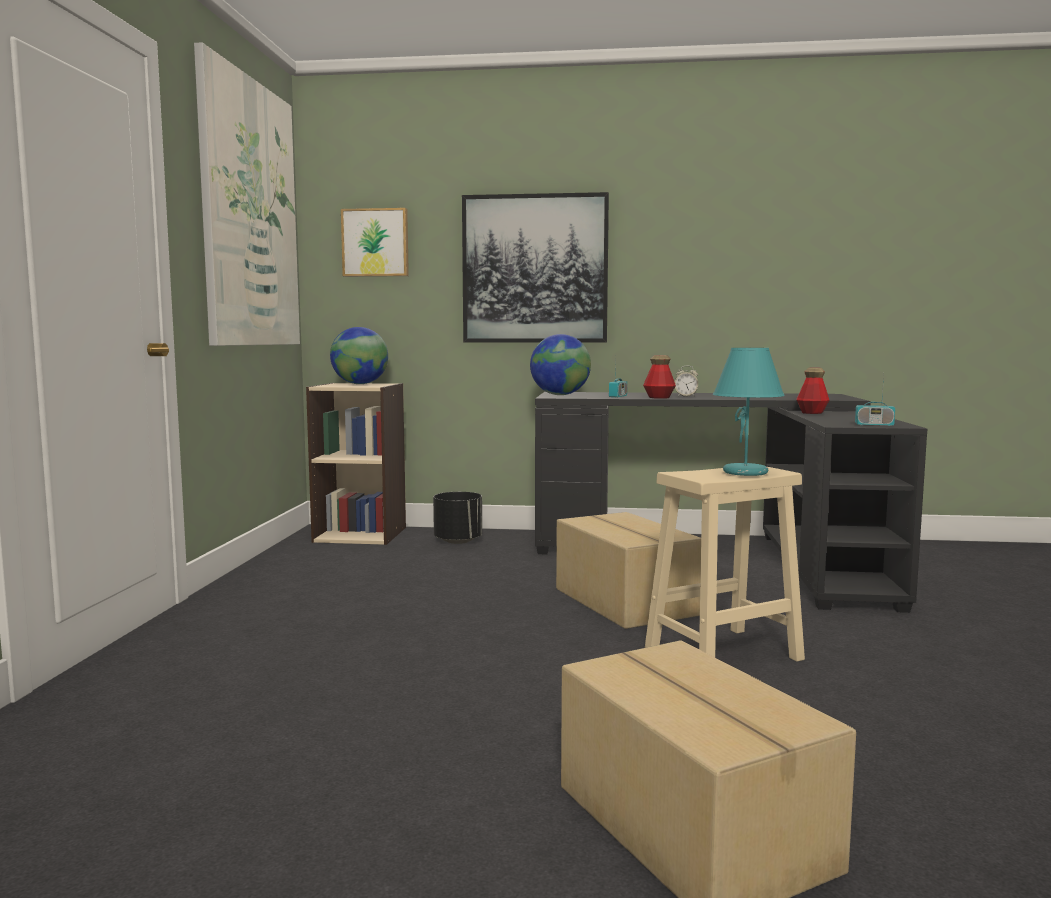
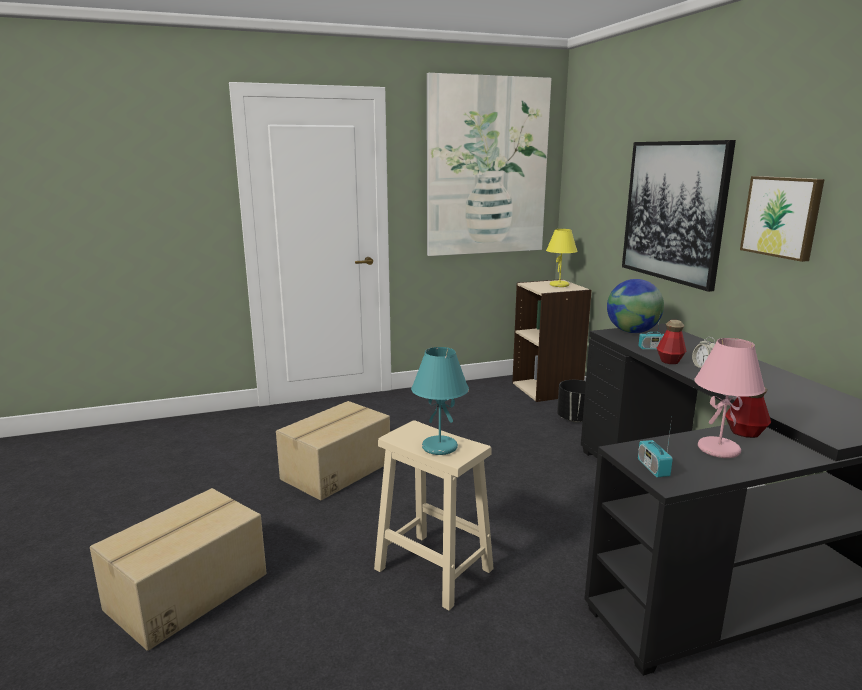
camera: 65 degrees right, 10 degrees up
globe [330,327,388,384] -> yellow table lamp [546,229,578,287]
picture [341,208,409,277] -> picture moved to [740,176,825,262]
cardboard box [556,512,701,629] -> cardboard box moved to [276,401,390,501]
none -> pink table lamp [694,338,765,458]

